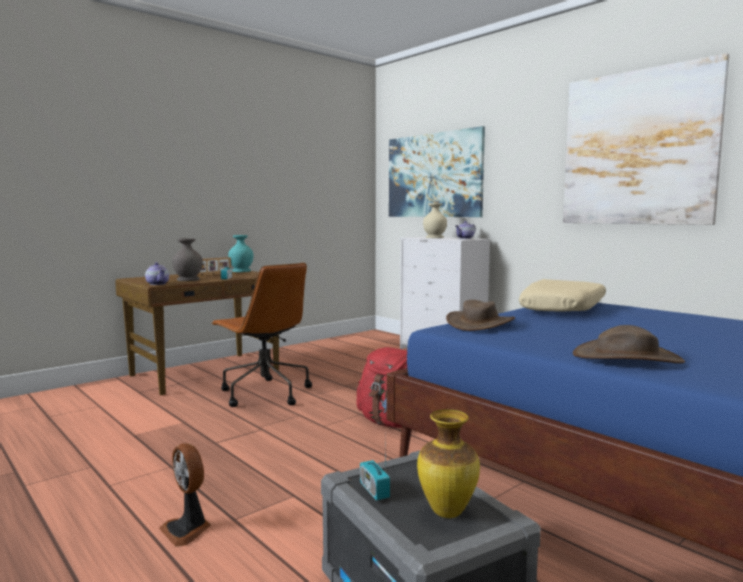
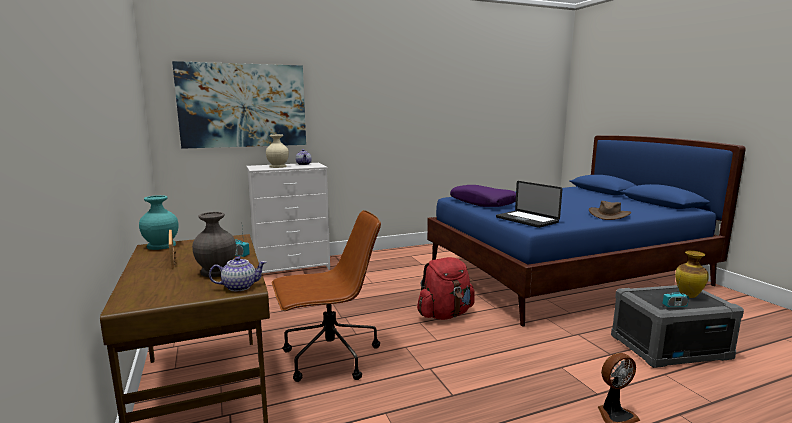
camera: 70 degrees left, 5 degrees up
brown hat [446,300,515,331] -> laptop [496,181,562,228]
beige pillow [519,279,606,312] -> purple pillow [450,185,516,207]
picture [563,53,729,225] -> none

